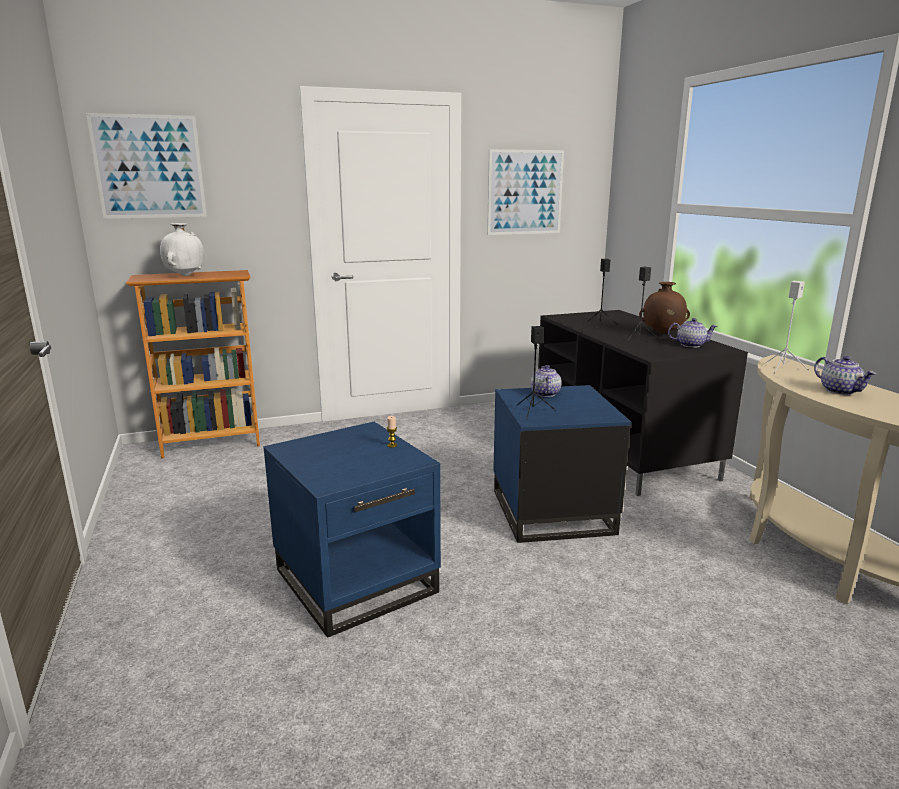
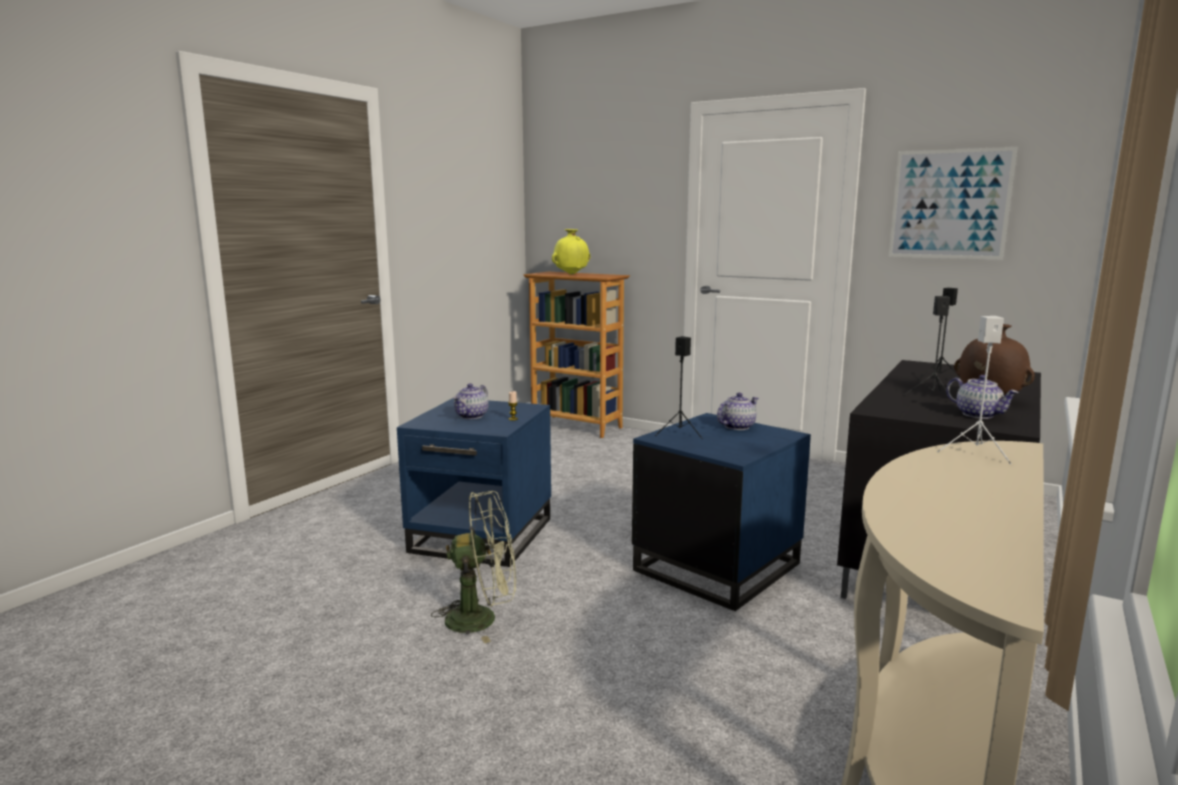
camera: 50 degrees right, 5 degrees down
picture [86,113,207,219] -> none
white vase [160,223,205,276] -> yellow vase [552,229,591,275]
teapot [814,356,876,395] -> teapot moved to [453,383,489,419]
none -> green fan [431,491,516,643]

